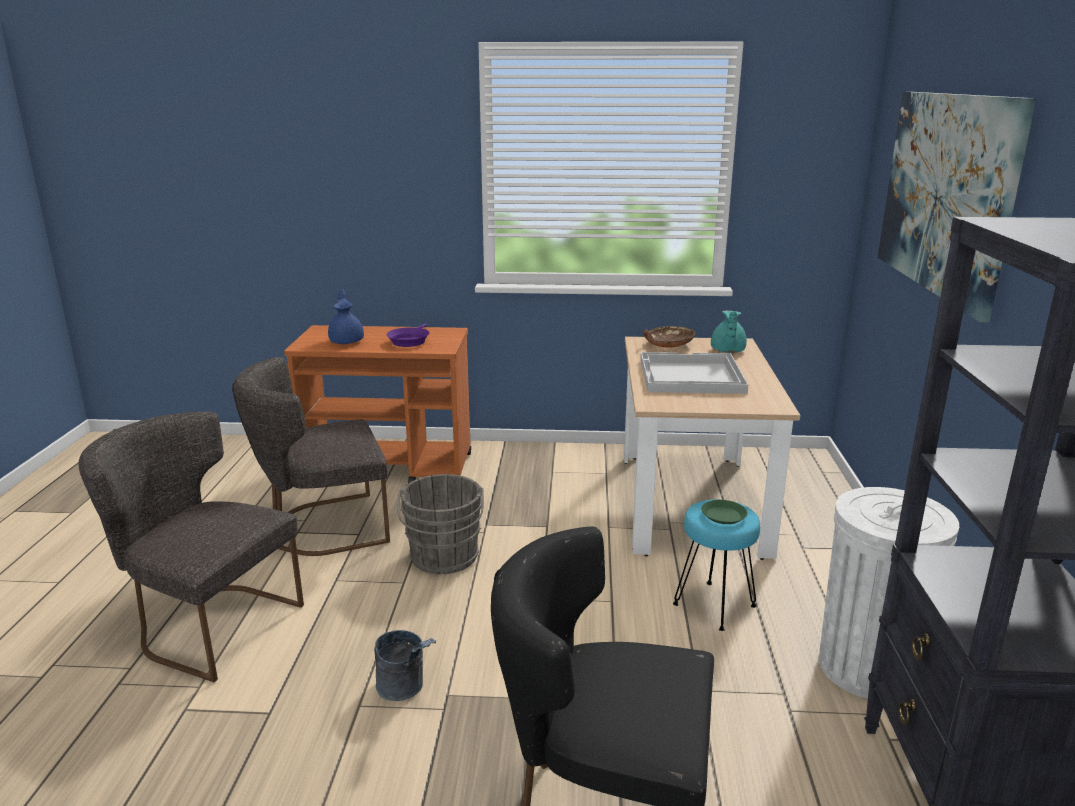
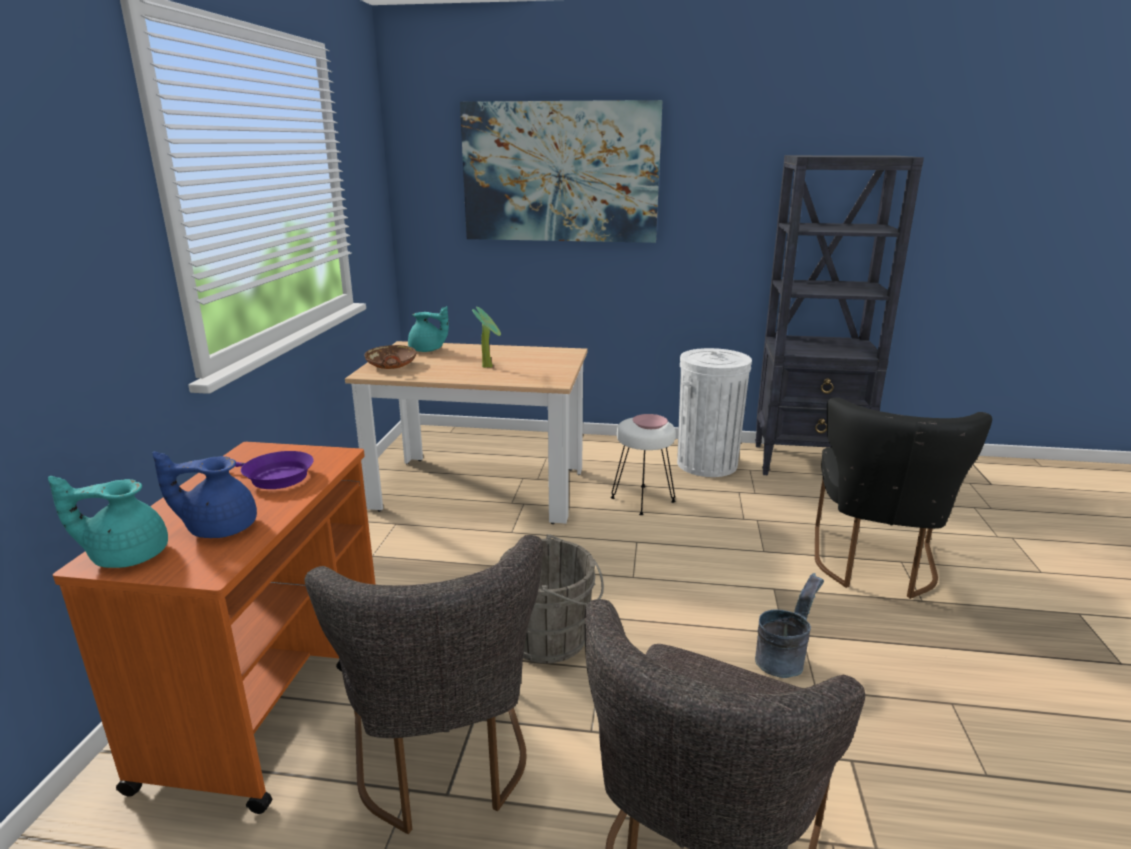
camera: 85 degrees left, 0 degrees up
white tray [640,352,748,394] -> potted plant [472,306,501,368]
turquoise stool [673,499,760,631] -> white stool [610,417,676,515]
green plate [701,500,748,524] -> pink plate [633,414,668,429]
none -> turquoise teapot [48,476,168,568]

